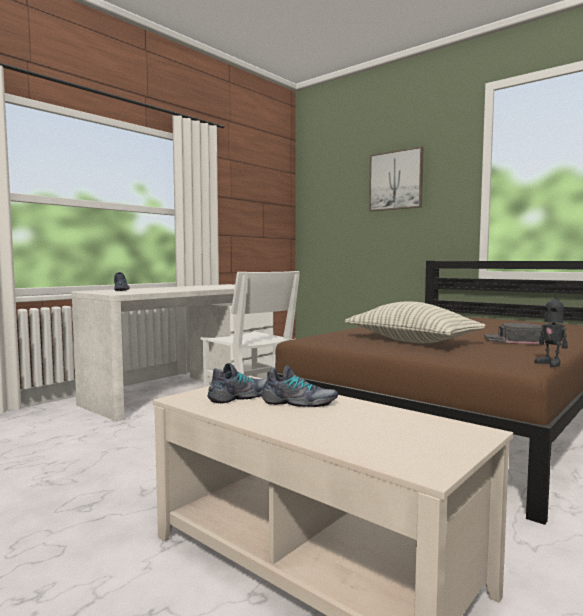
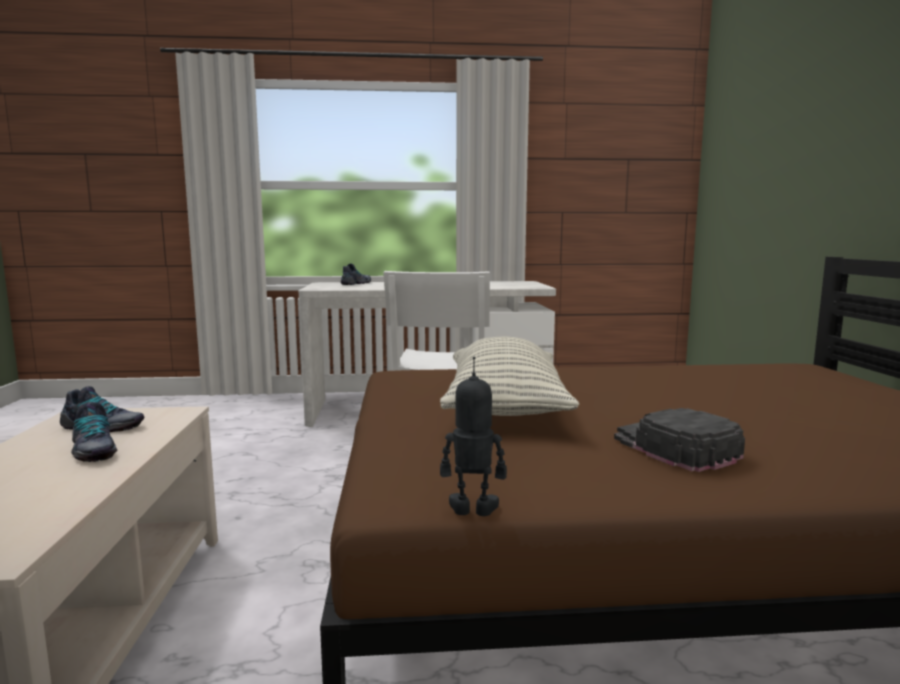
camera: 45 degrees right, 5 degrees up
picture [369,146,423,211] -> none
toy robot [535,290,568,367] -> toy robot turned 75 degrees clockwise [440,357,507,516]

